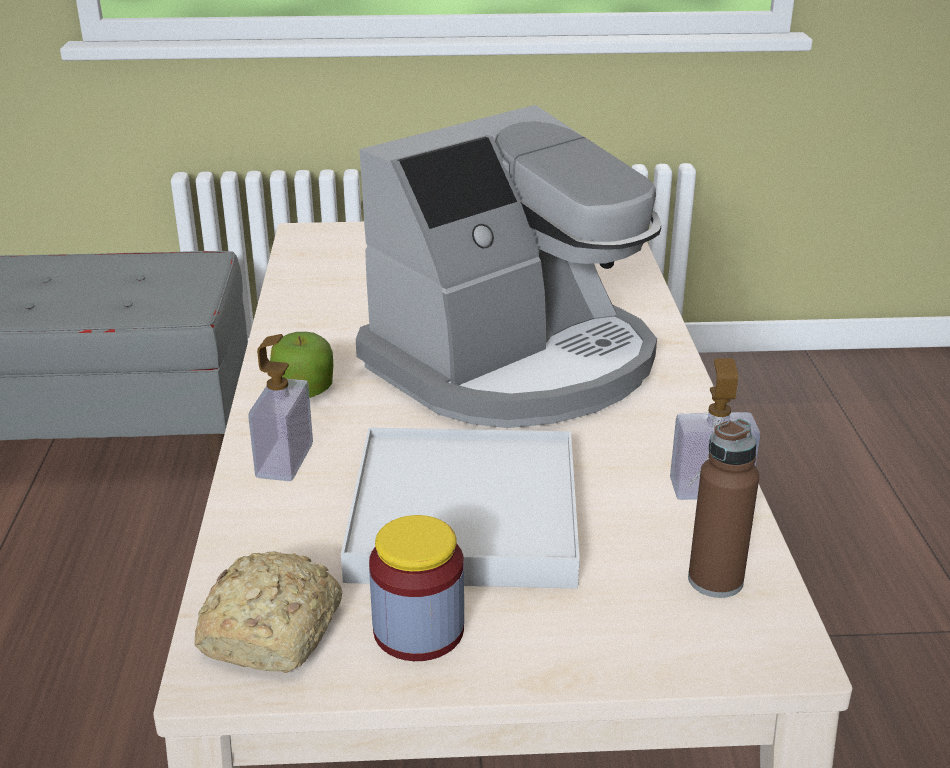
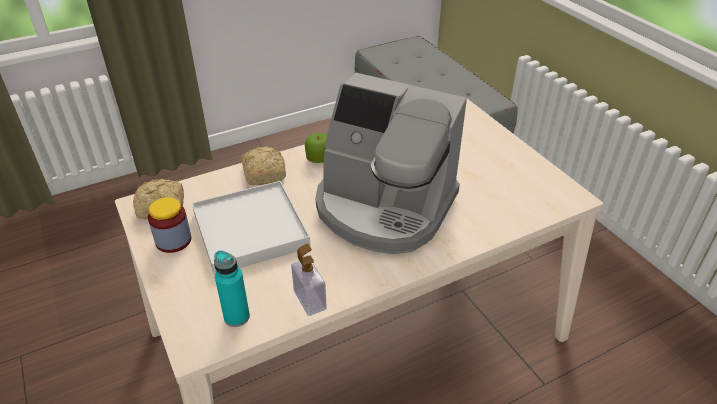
camera: 65 degrees right, 10 degrees up
soap dispenser [248,334,313,481] -> bread [241,146,286,185]
brown bottle [688,419,759,598] -> turquoise bottle [214,250,250,327]

